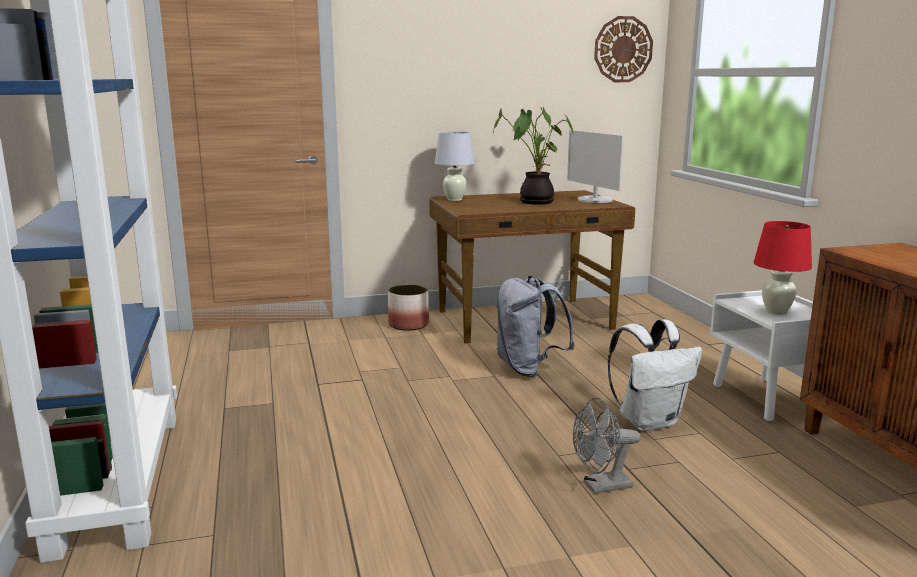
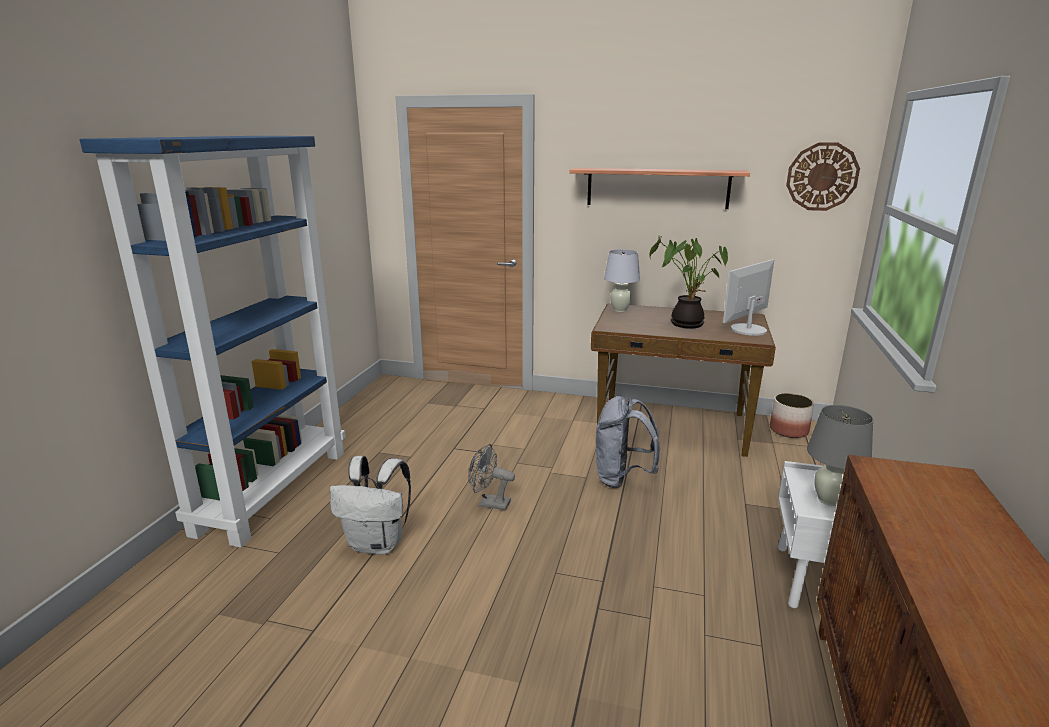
camera: 30 degrees right, 5 degrees up
planter [388,285,429,331] -> planter moved to [770,393,814,438]
monitor [567,130,624,203] -> monitor turned 45 degrees clockwise [723,259,774,336]
grey fan [573,398,641,494] -> grey fan moved to [468,444,515,510]
white backpack [607,319,702,431] -> white backpack moved to [330,456,411,554]
red table lamp [754,221,812,315] -> grey table lamp [807,405,874,506]
none -> shelf [569,168,750,209]

